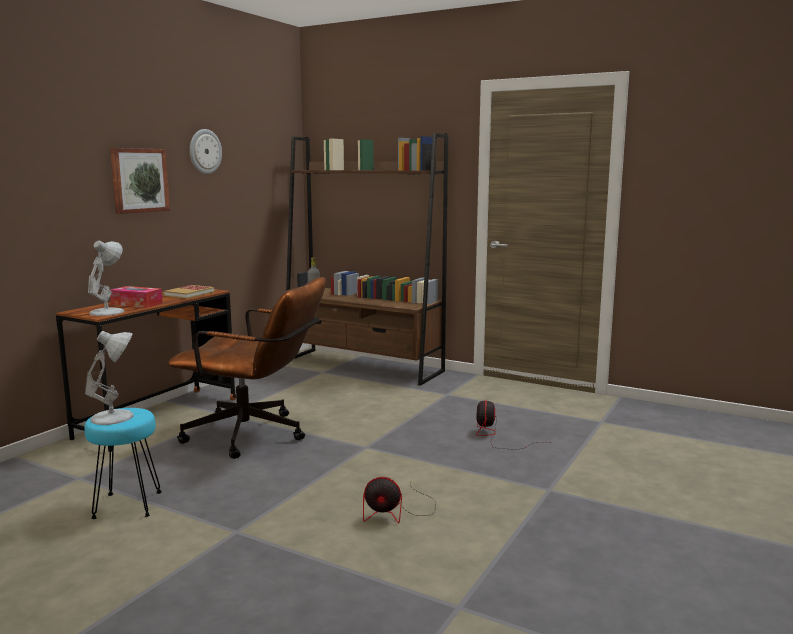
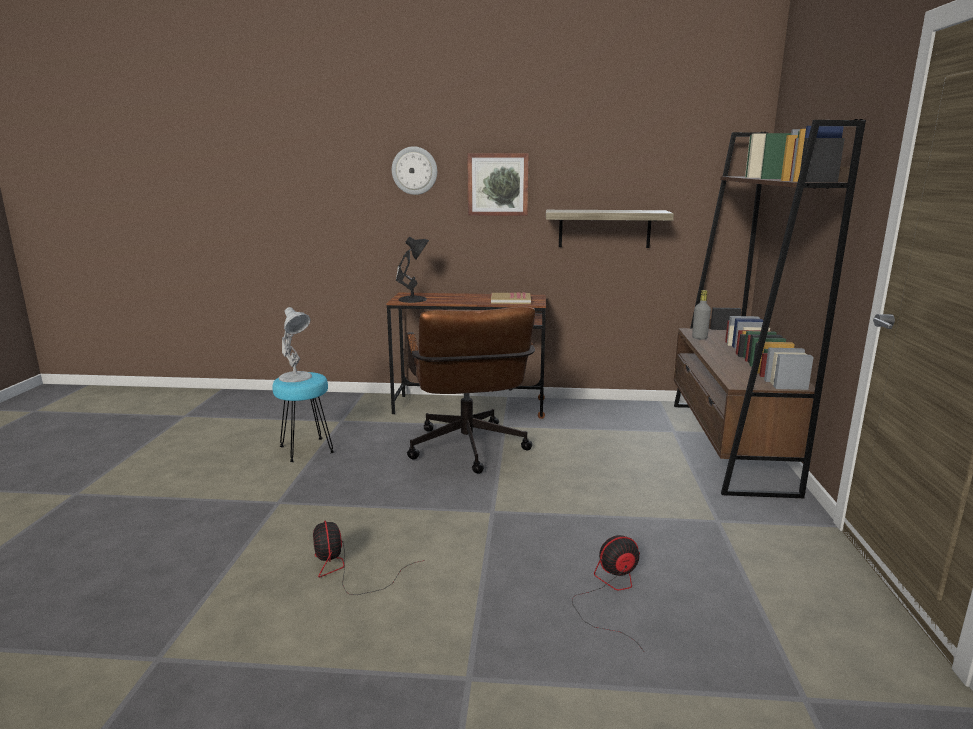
camera: 65 degrees right, 5 degrees up
white table lamp [88,241,124,316] -> black table lamp [396,237,429,303]
tissue box [110,286,163,308] -> none
wall clock [190,129,222,174] -> wall clock moved to [392,146,437,195]
none -> shelf [546,210,674,248]

